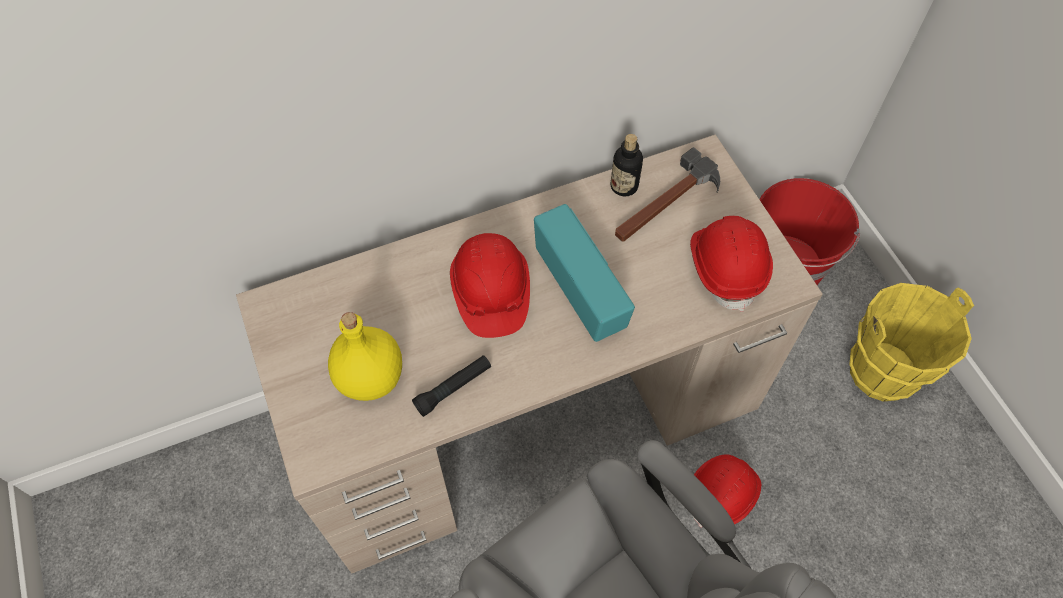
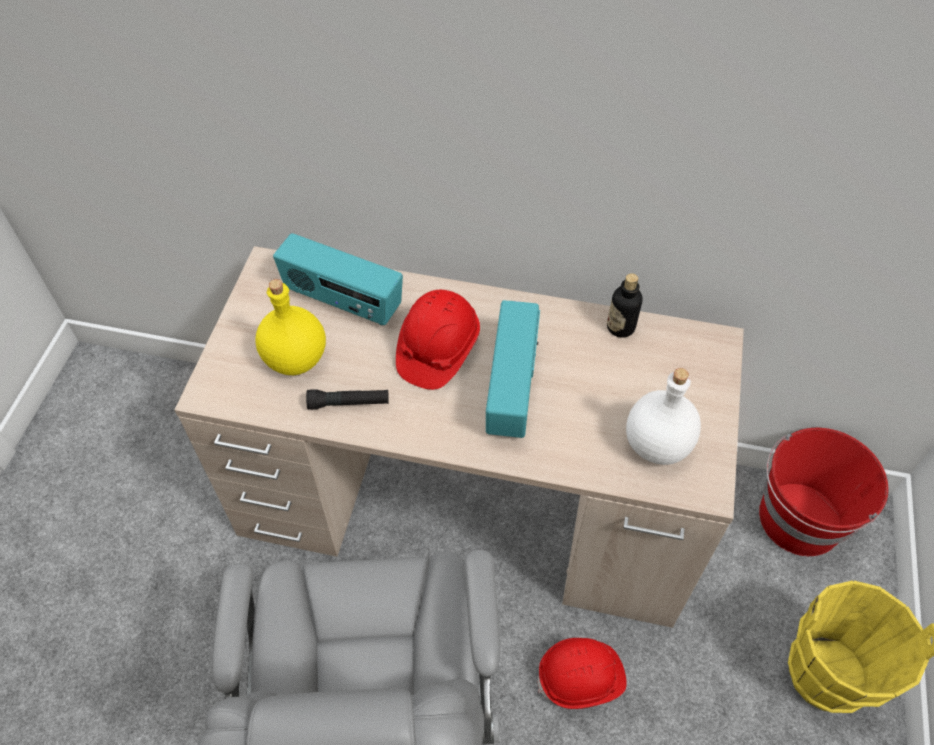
camera: 35 degrees right, 5 degrees down
hammer [615,147,720,242] -> none
red hard hat [690,216,773,312] -> white bottle [626,368,701,465]
none -> radio [273,233,403,325]

